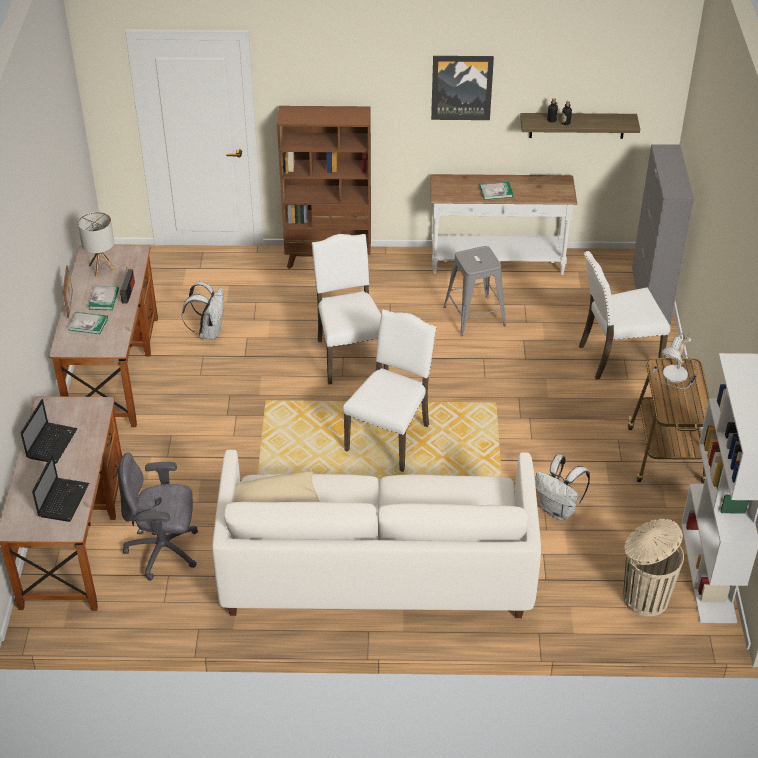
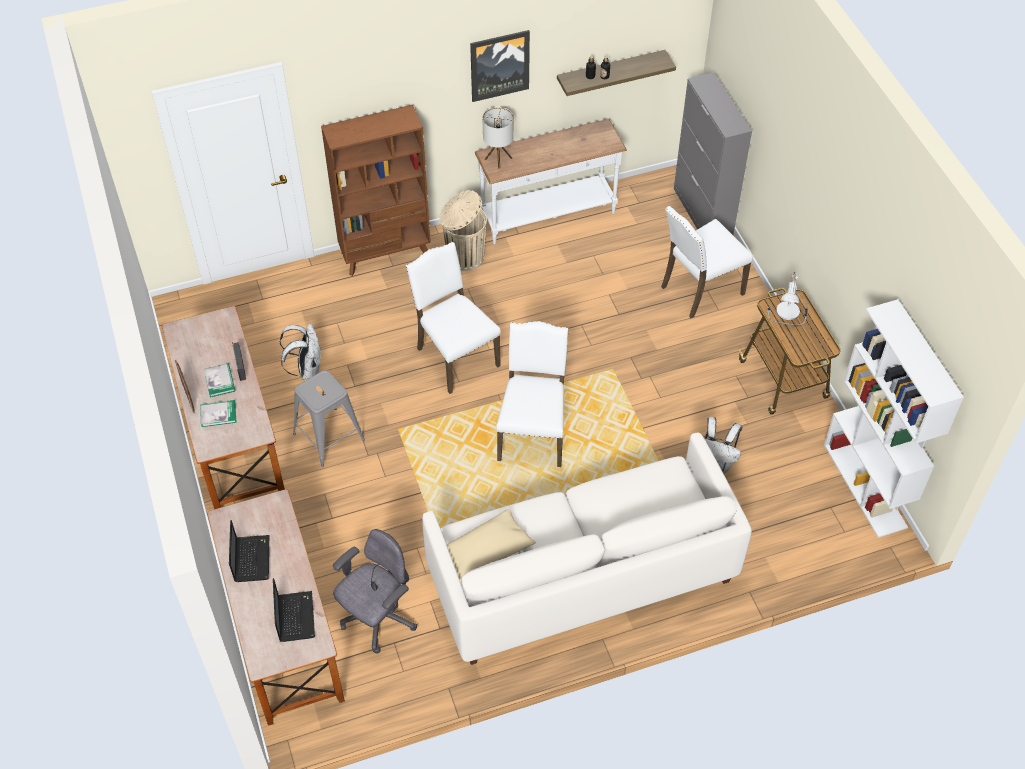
camera: 20 degrees left, 10 degrees up
table lamp [78,212,116,277] -> table lamp moved to [483,107,514,169]
grey office chair [118,452,198,581] -> grey office chair turned 150 degrees clockwise [333,529,417,653]
grey stool [444,246,506,336] -> grey stool moved to [293,370,365,467]
book [480,182,513,200] -> none
beige trash can [623,519,684,617] -> beige trash can moved to [440,190,487,271]

